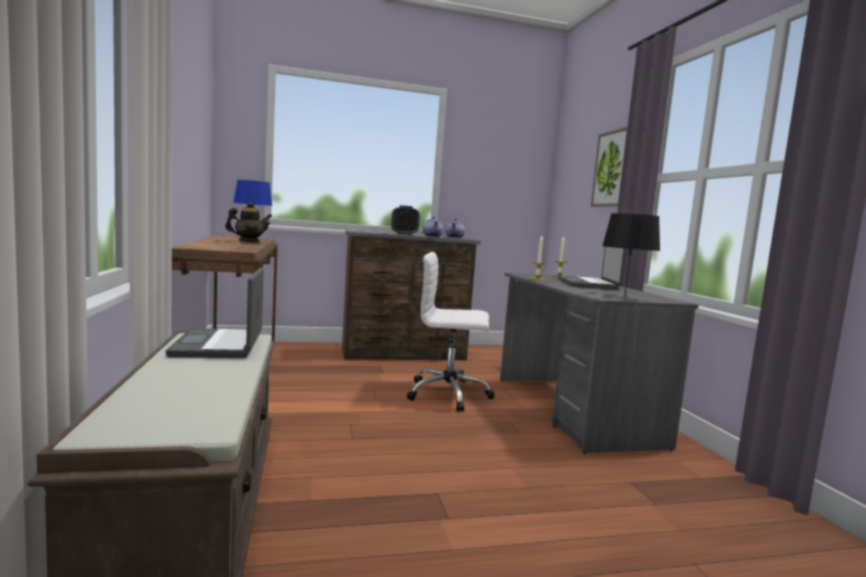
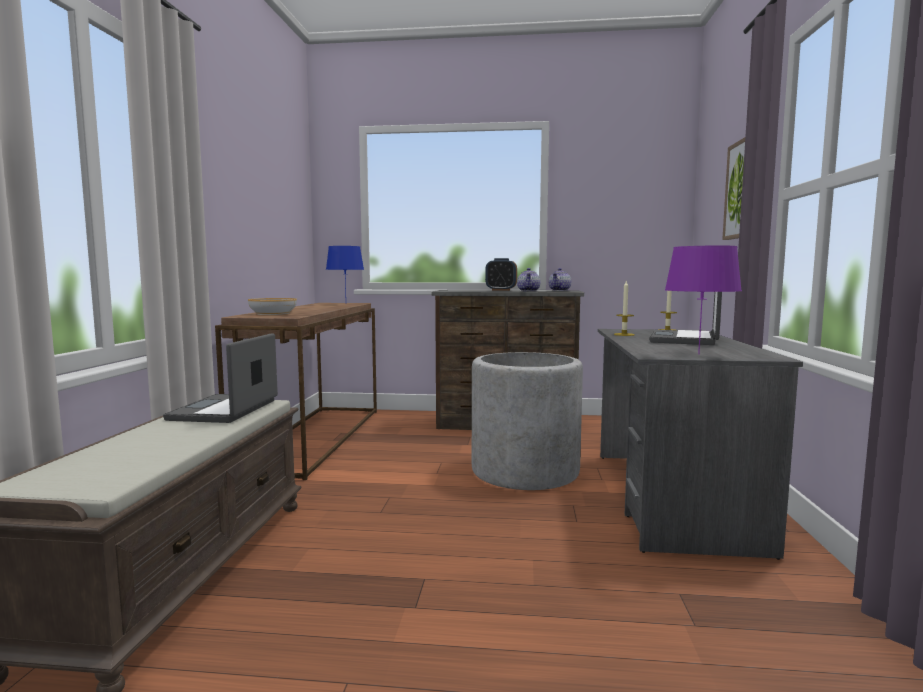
camera: 20 degrees right, 0 degrees up
teapot [225,202,272,243] -> none
white office chair [407,252,495,412] -> grey planter [472,352,583,490]
black table lamp [602,213,660,297] -> purple table lamp [665,246,742,354]
none -> bowl [248,298,297,315]

